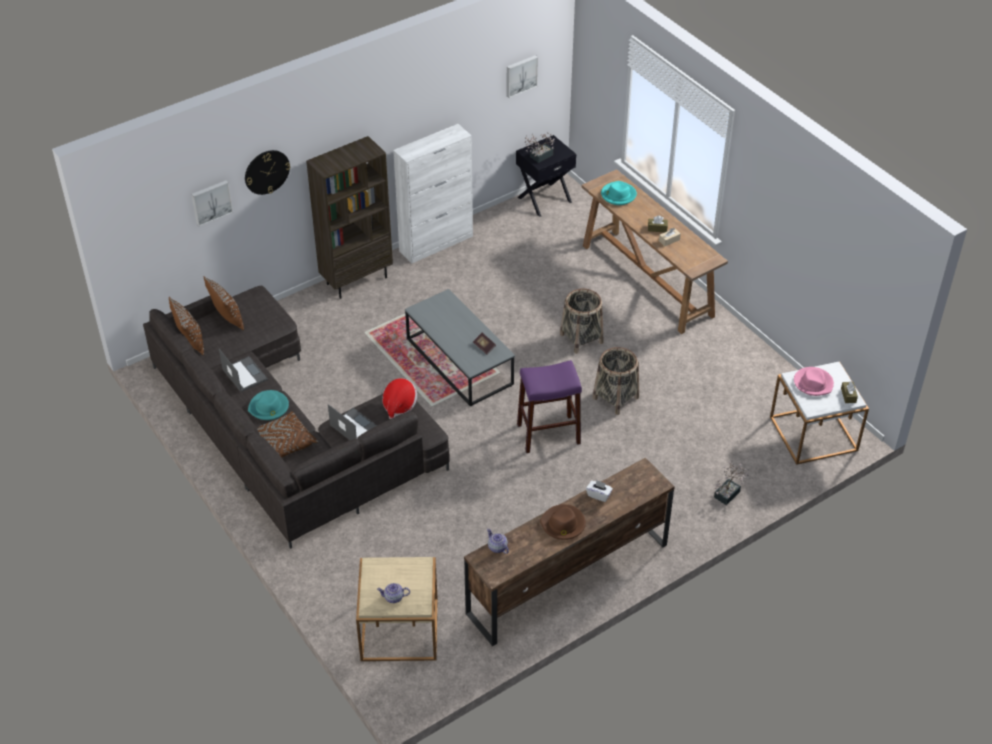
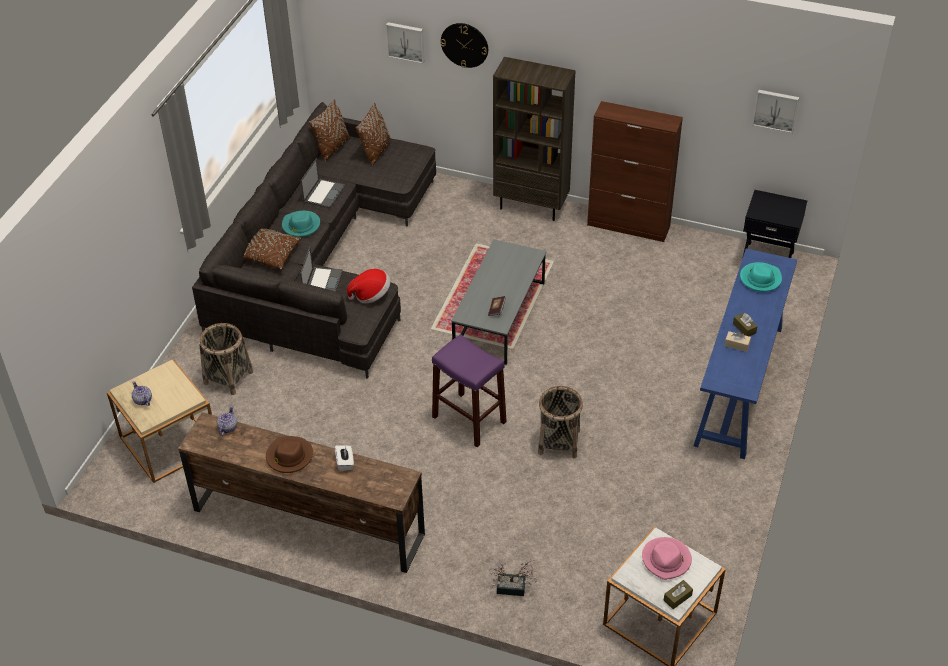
camera: 55 degrees right, 0 degrees up
white cabinet [393,124,473,264] -> brown cabinet [587,101,683,242]
potted plant [524,132,555,163] -> none
basket [560,289,603,353] -> basket moved to [200,323,253,395]
brown console table [582,169,728,334] -> blue console table [693,249,797,459]

